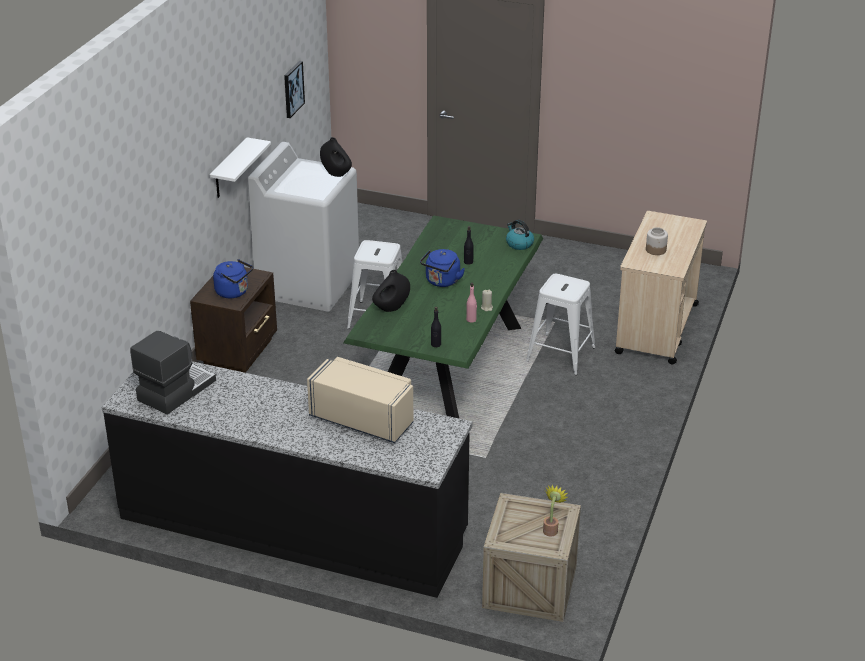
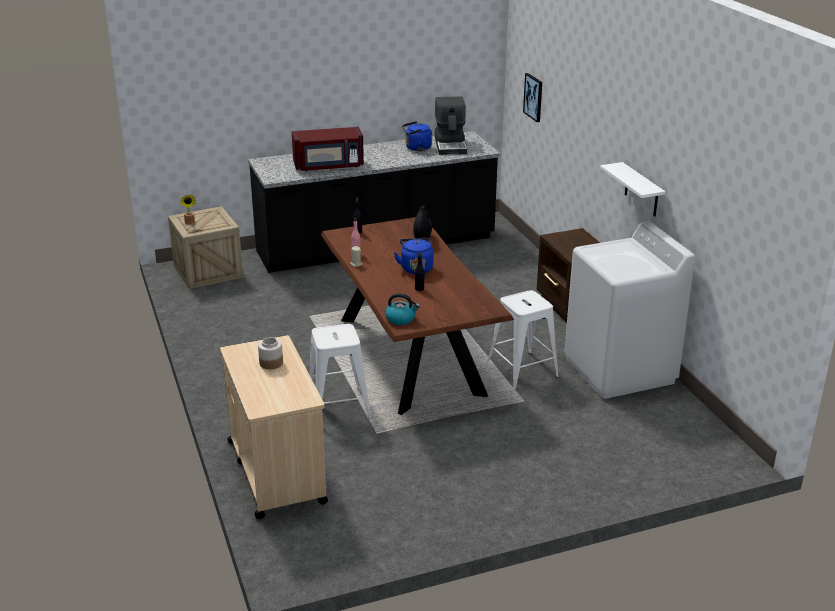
camera: 140 degrees right, 5 degrees down
blue kettle [213,259,253,298] -> blue kettle moved to [402,121,432,151]
picture [284,61,305,118] -> picture moved to [523,73,542,122]
beige microwave [307,357,414,443] -> red microwave [292,127,364,171]
black vase [320,137,352,177] -> none
green dining table [344,216,543,418] -> brown dining table [321,217,514,415]

